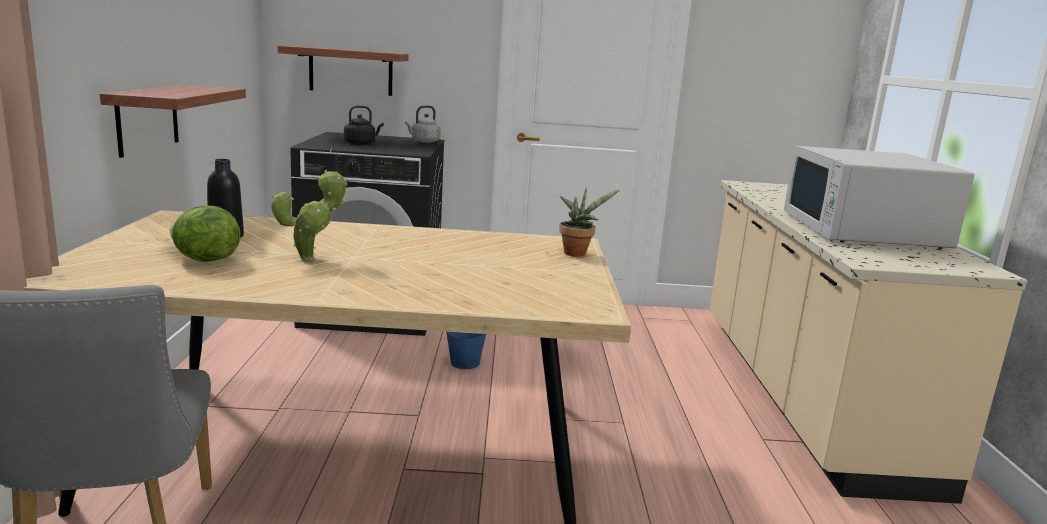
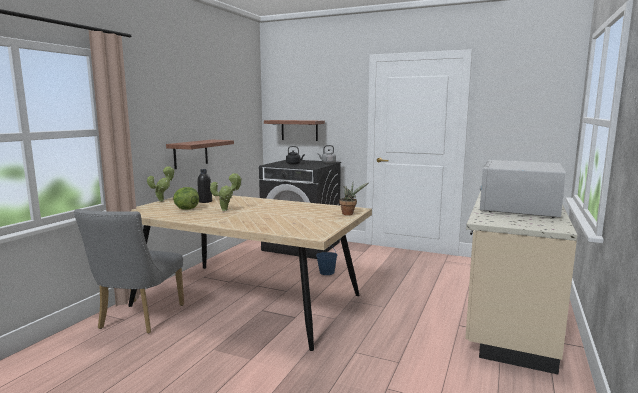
camera: 25 degrees right, 5 degrees down
none -> potted plant [147,166,174,201]

